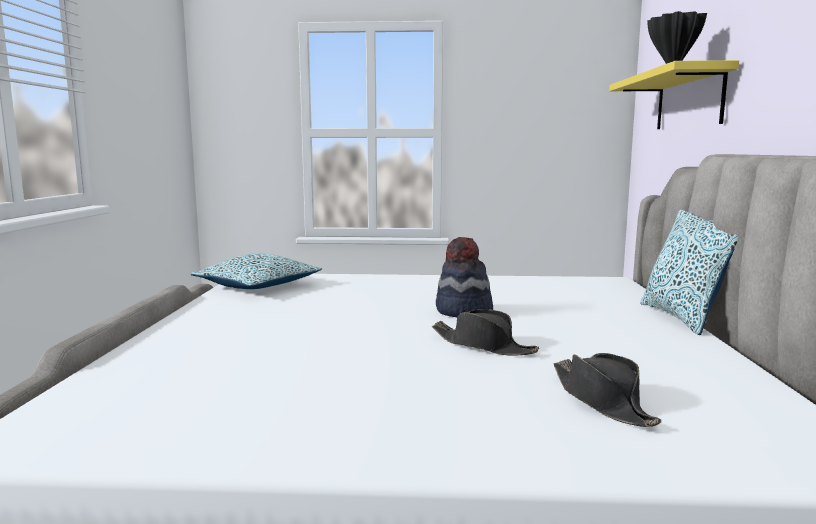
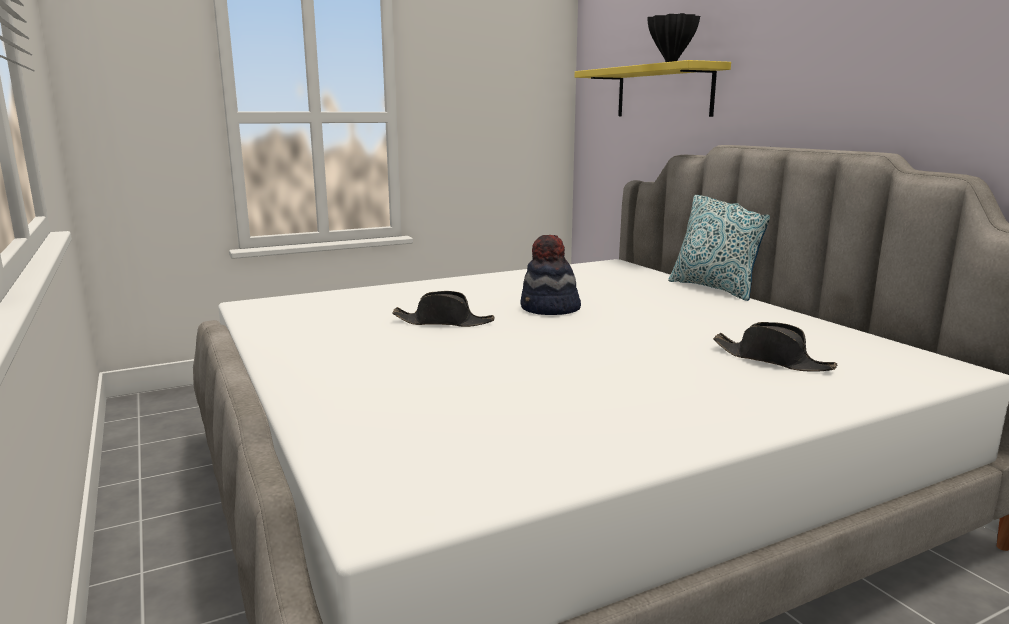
camera: 30 degrees left, 5 degrees up
pillow [191,253,322,289] -> none
black hat [432,309,539,356] -> black hat moved to [392,291,495,327]

